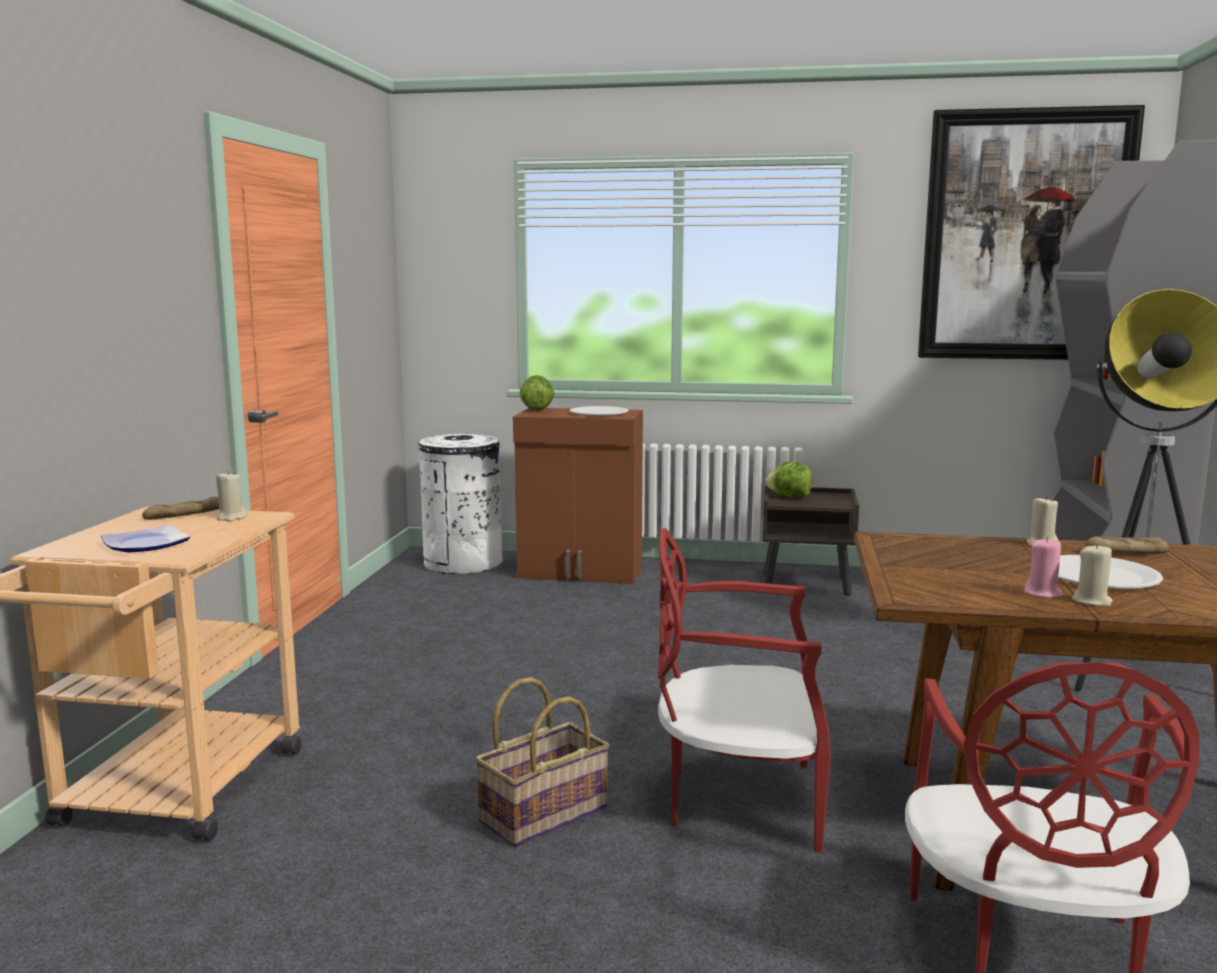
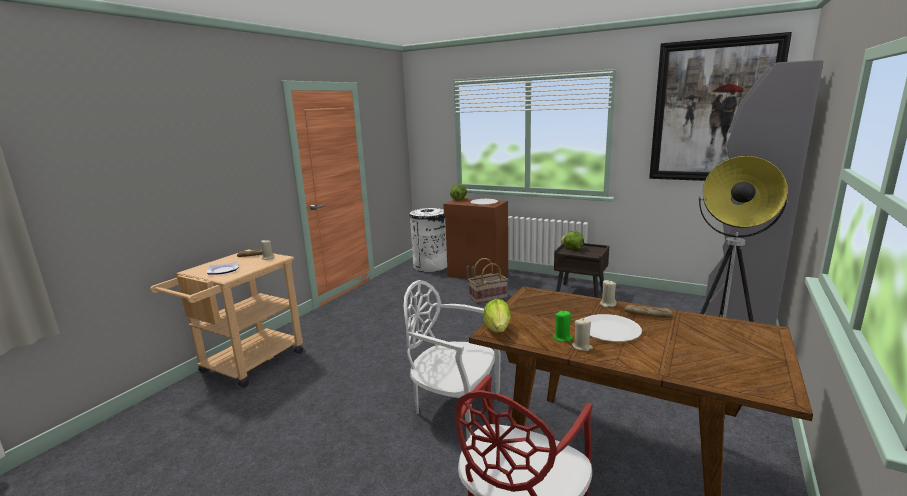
camera: 20 degrees right, 5 degrees up
basket [475,677,609,847] -> basket moved to [468,258,508,304]
red chair [658,528,831,853] -> white chair [404,280,501,440]
pink candle [1024,537,1062,598] -> green candle [553,310,573,342]
none -> lettuce [483,299,511,333]

